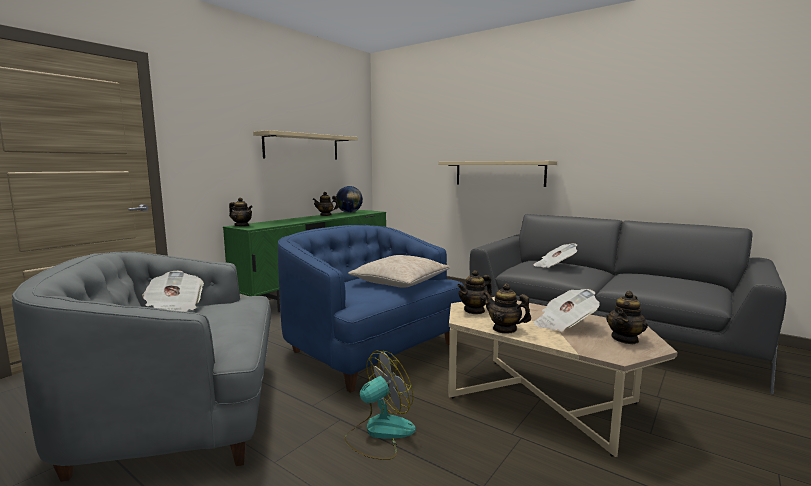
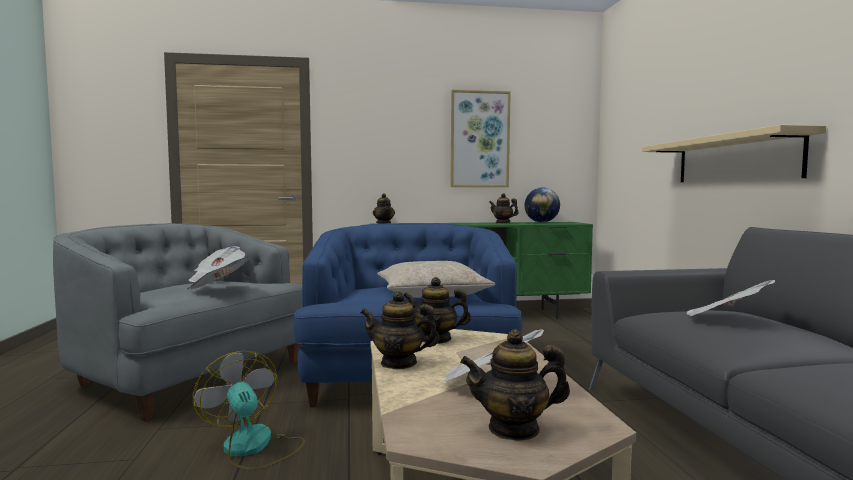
camera: 45 degrees right, 5 degrees down
beige shelf [253,130,358,160] -> picture [450,90,511,187]
fan [344,350,416,460] -> fan turned 135 degrees counterclockwise [193,351,305,470]
teapot [483,284,531,334] -> teapot turned 75 degrees counterclockwise [361,291,440,369]
none -> newspaper [187,256,249,289]

